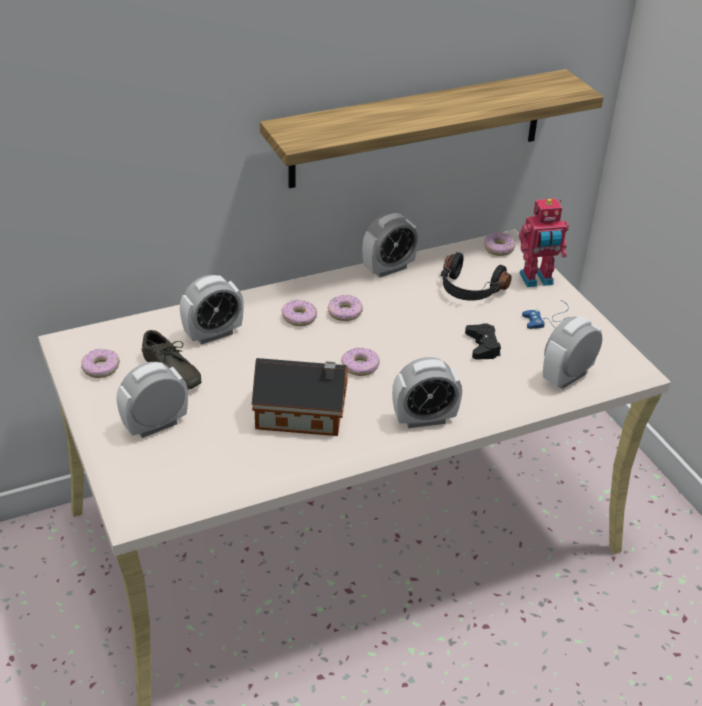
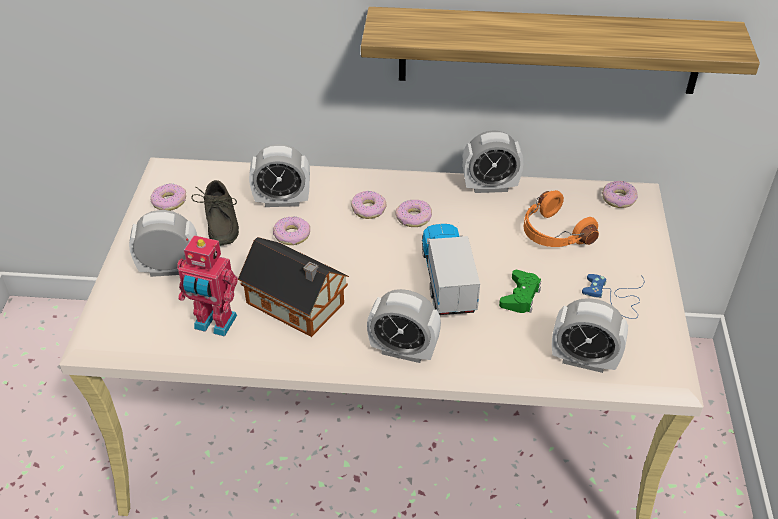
camera: 30 degrees right, 5 degrees up
donut [341,347,380,376] -> donut moved to [273,216,310,245]
black headphones [441,252,512,301] -> orange headphones [524,190,599,247]
black game controller [465,323,501,359] -> green game controller [499,270,541,313]
toy robot [519,198,569,287] -> toy robot moved to [177,235,238,337]
alarm clock [543,316,603,389] -> alarm clock turned 150 degrees counterclockwise [552,298,628,373]
none -> toy truck [422,224,480,315]

